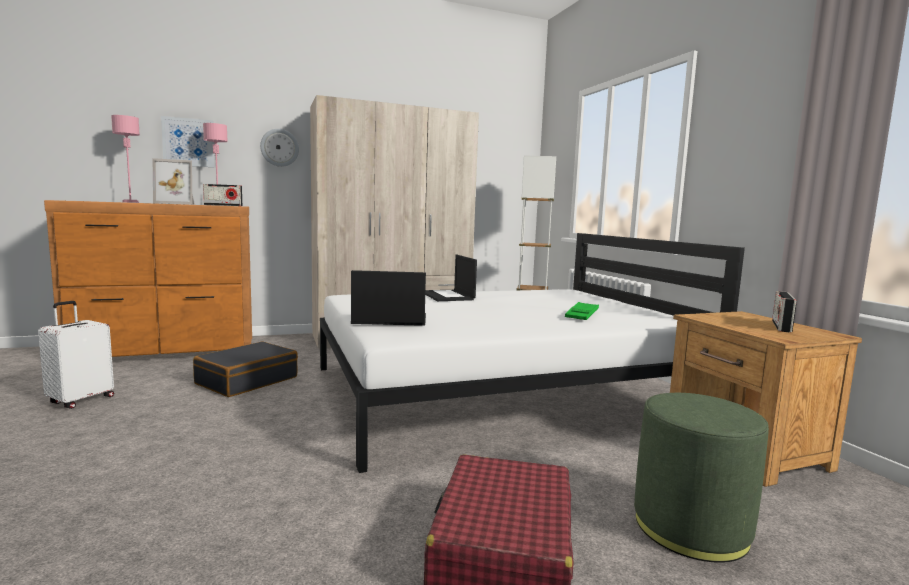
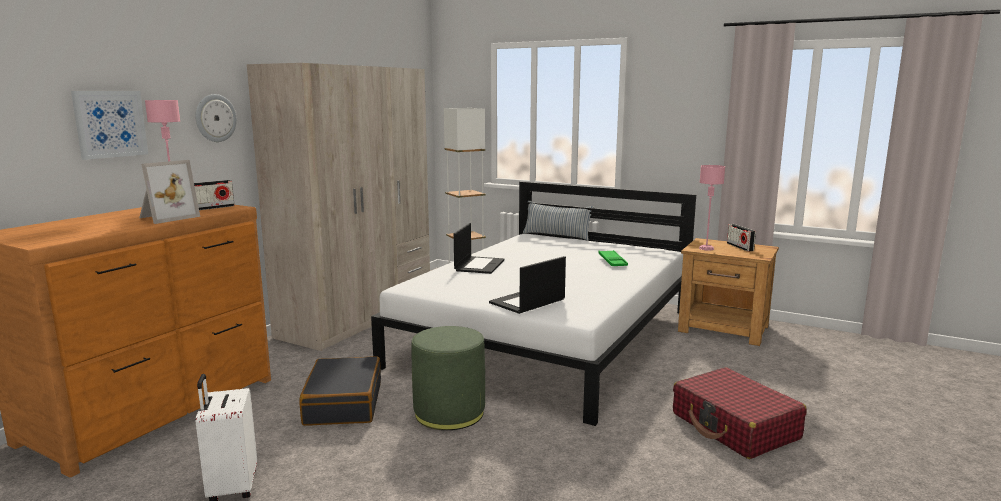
camera: 40 degrees left, 5 degrees up
pink table lamp [111,115,140,203] -> pink table lamp moved to [699,165,725,251]
laptop [425,255,477,301] -> laptop turned 105 degrees counterclockwise [454,223,504,274]
green ottoman [634,393,769,563] -> green ottoman moved to [412,326,485,430]
none -> pillow [523,201,594,240]

